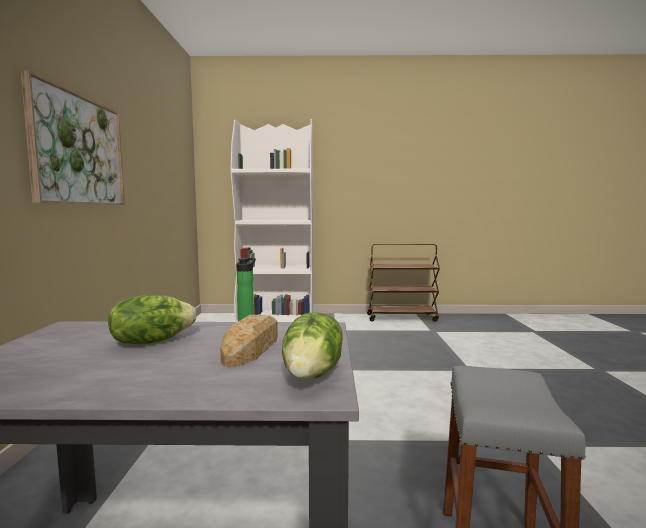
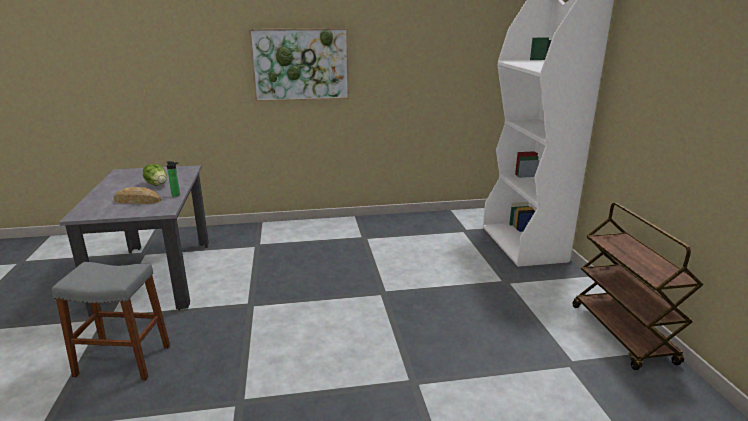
camera: 80 degrees right, 15 degrees up
lettuce [282,312,343,380] -> none

